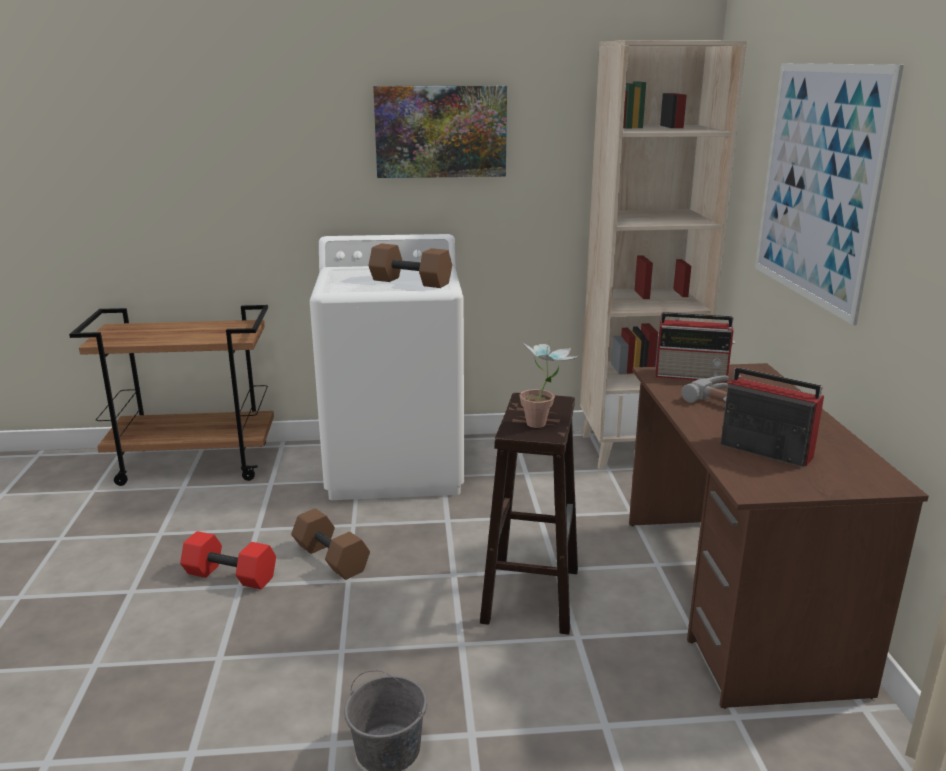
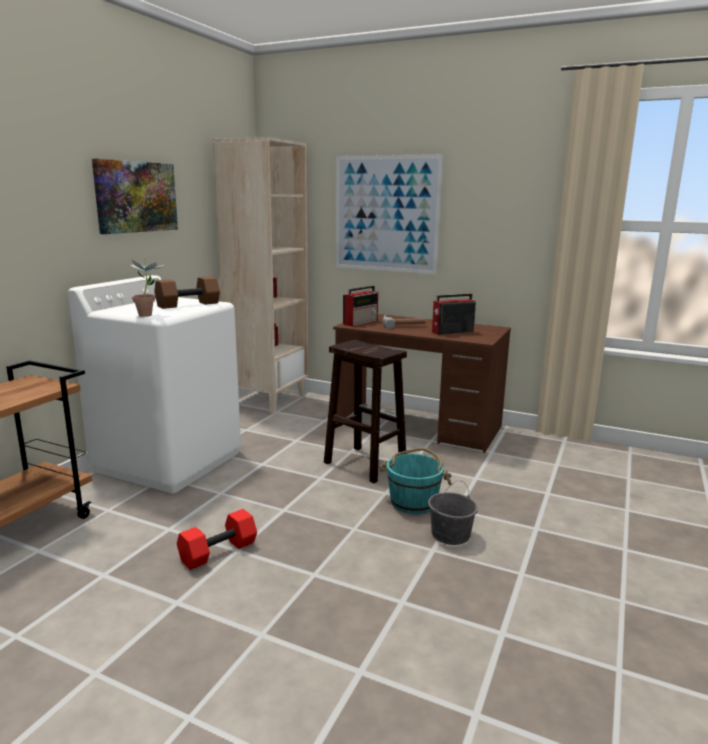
camera: 60 degrees left, 5 degrees down
brown dumbbell [291,508,370,580] -> none
potted plant [520,340,579,428] -> potted plant moved to [130,260,164,317]
none -> turquoise bucket [380,448,452,514]

